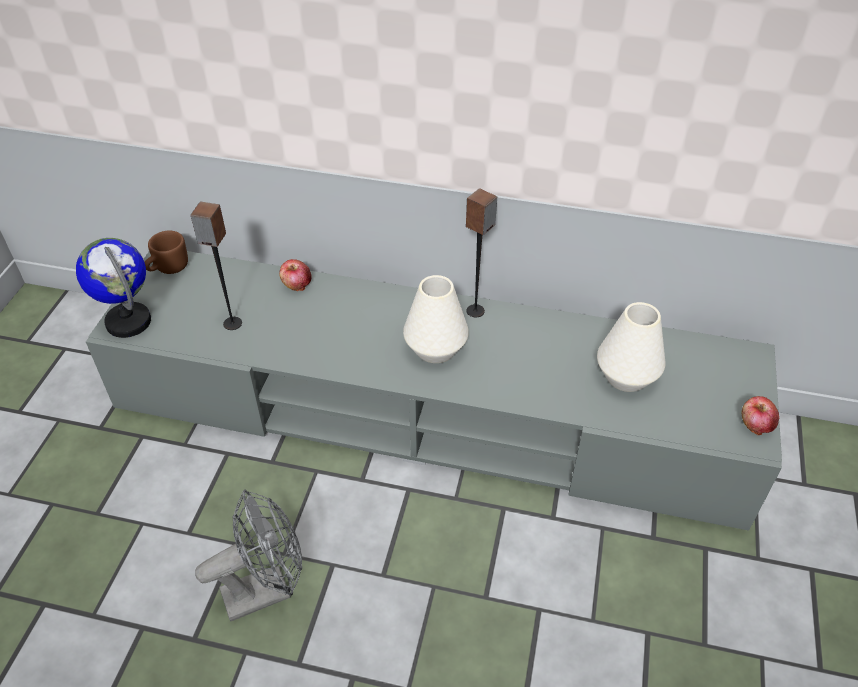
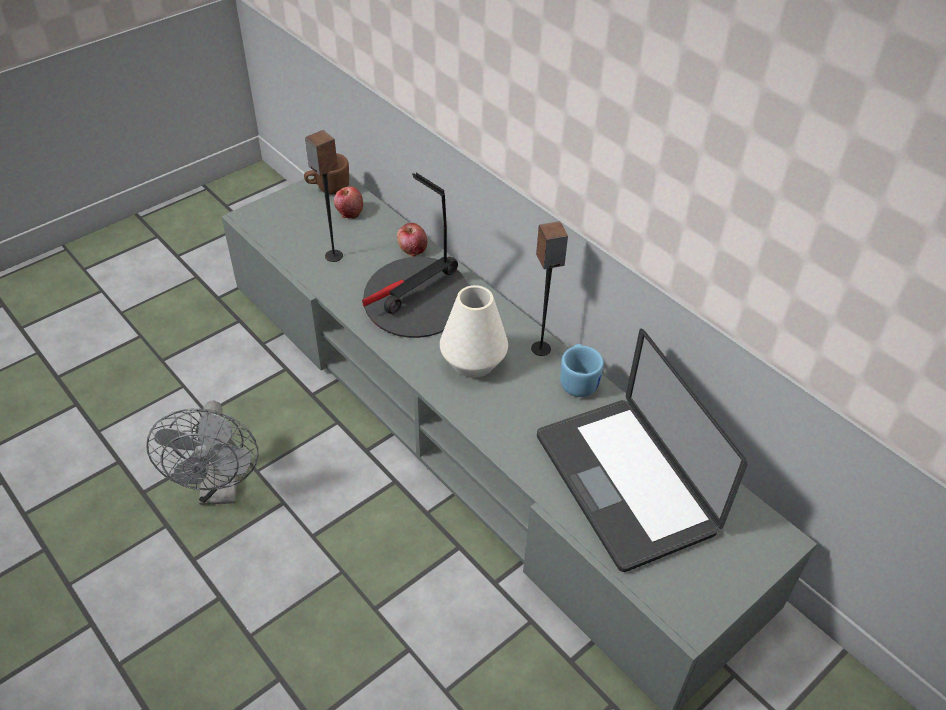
camera: 35 degrees right, 0 degrees up
globe [76,238,151,338] -> none
grey fan [195,490,302,621] -> grey fan turned 75 degrees clockwise [146,400,259,505]
white vase [597,302,666,392] -> laptop [537,329,747,572]
apple [742,396,779,435] -> apple moved to [334,186,363,219]
none -> table lamp [362,173,468,338]
none -> blue mug [560,344,604,397]

